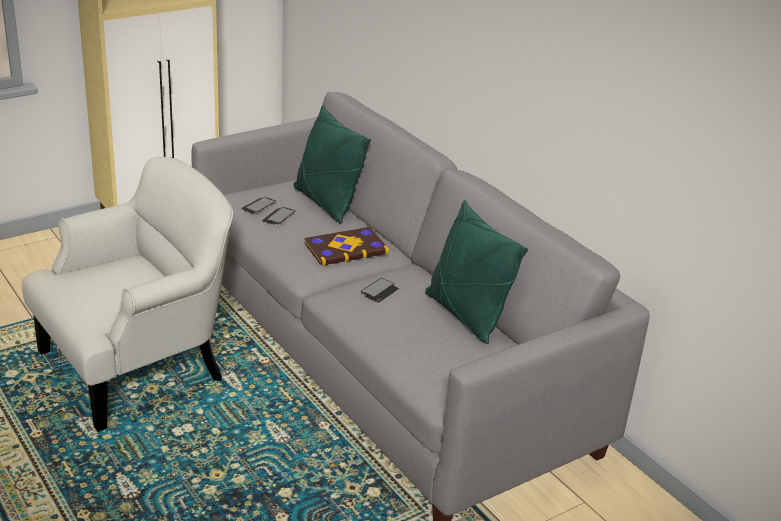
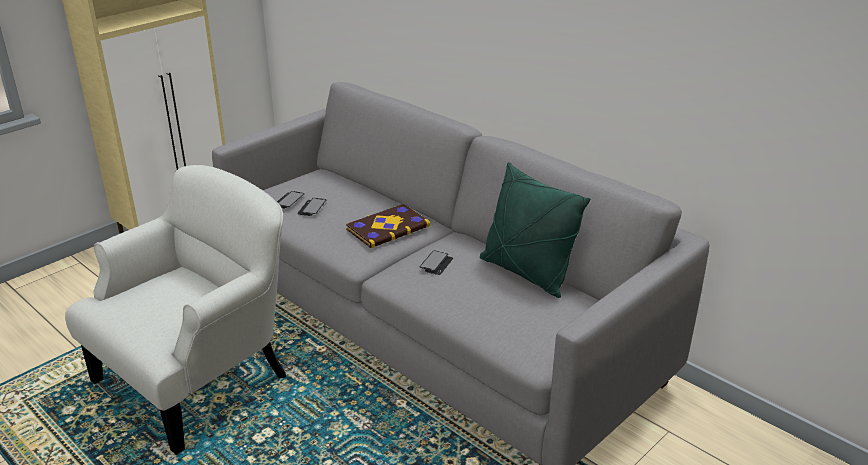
camera: 10 degrees left, 0 degrees up
green pillow [293,105,371,224] -> none

